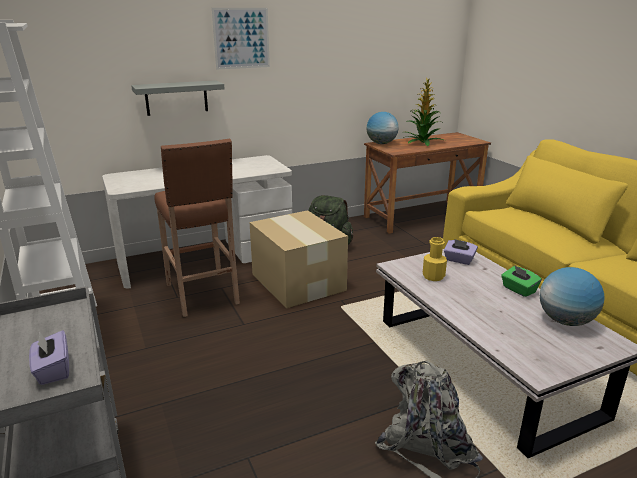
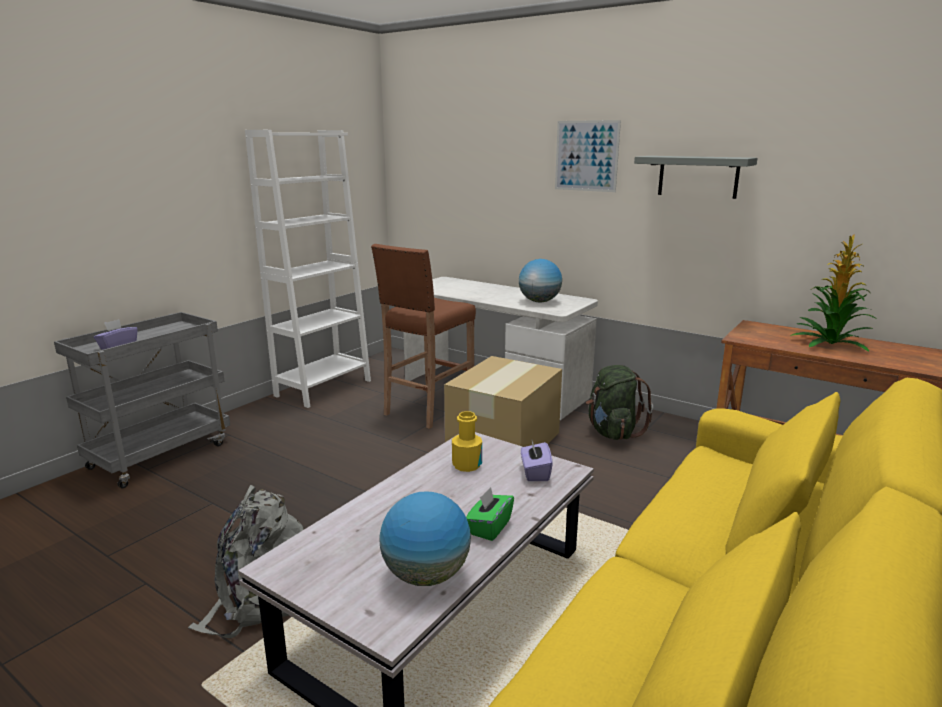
camera: 60 degrees right, 5 degrees down
grey shelf [131,80,225,116] -> grey shelf moved to [634,156,758,199]
globe [367,112,399,144] -> globe moved to [519,259,562,302]

